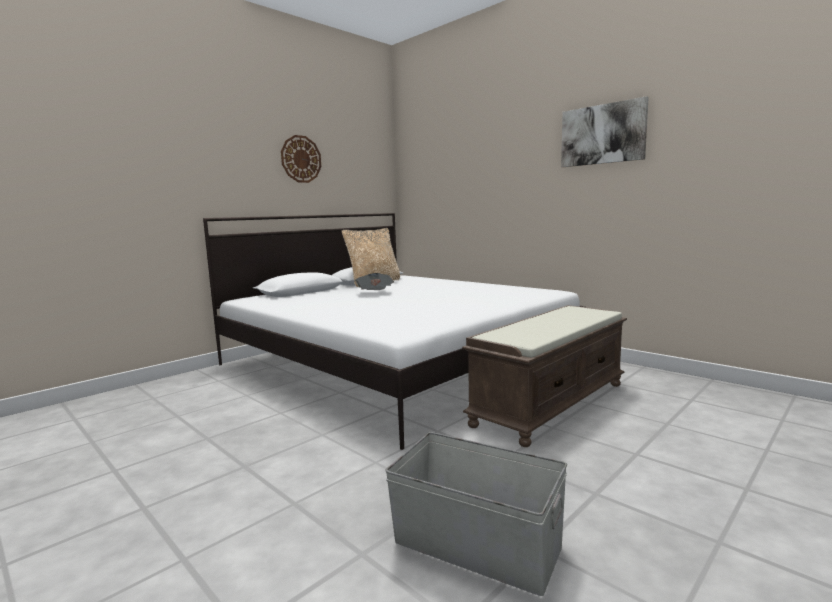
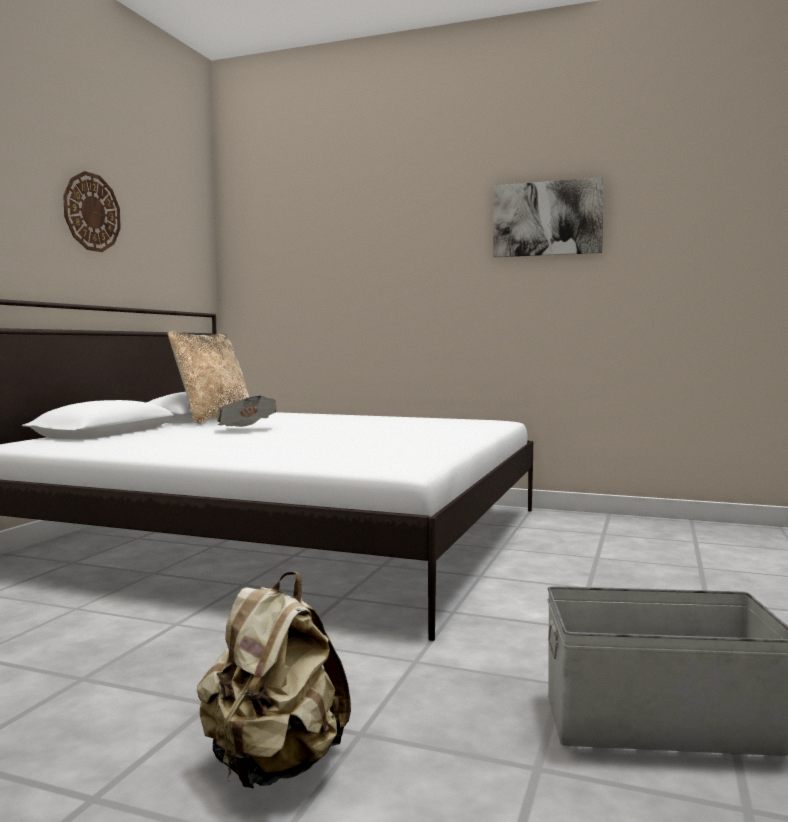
camera: 25 degrees left, 5 degrees down
brown bench [462,305,627,447] -> none
none -> beige backpack [197,571,351,789]

